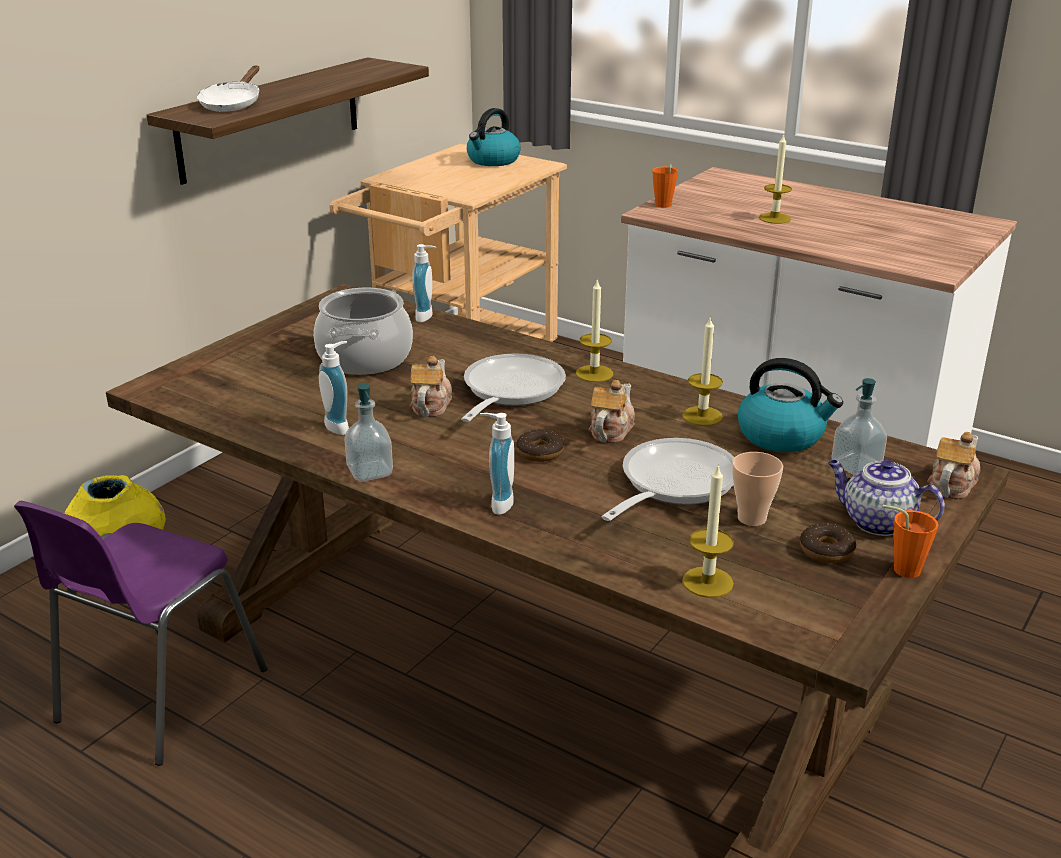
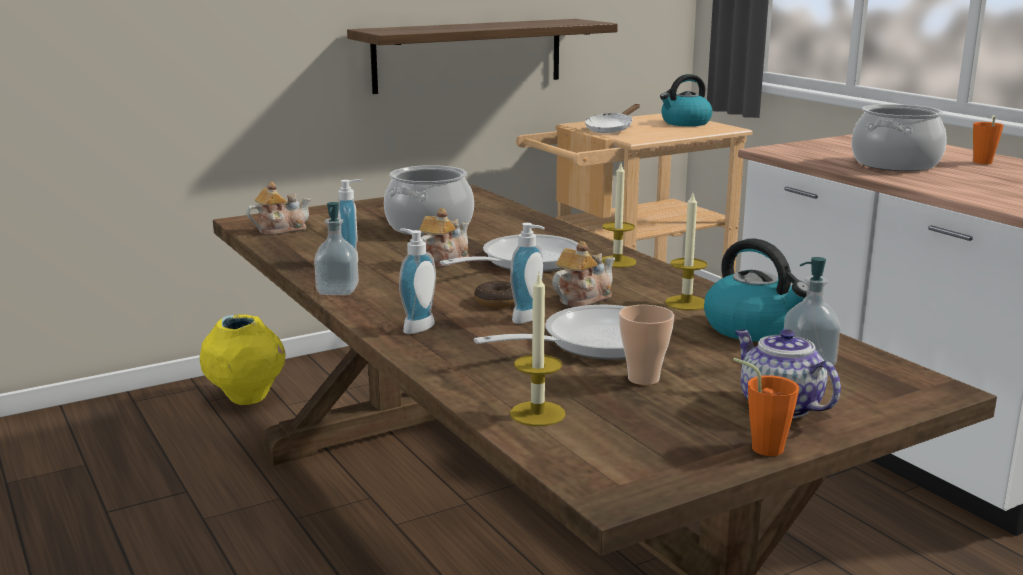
camera: 25 degrees right, 10 degrees down
purple chair [14,501,267,766] -> none
white frying pan [197,66,259,112] -> white frying pan moved to [585,104,640,133]
soap dispenser [412,244,437,322] -> soap dispenser moved to [510,223,545,324]
orange cup [652,163,678,208] -> orange cup moved to [973,115,1004,164]
candle [759,133,792,224] -> cooking pot [851,104,947,171]
donut [800,523,856,563] -> none
teapot [927,432,980,500] -> teapot moved to [246,182,311,235]

